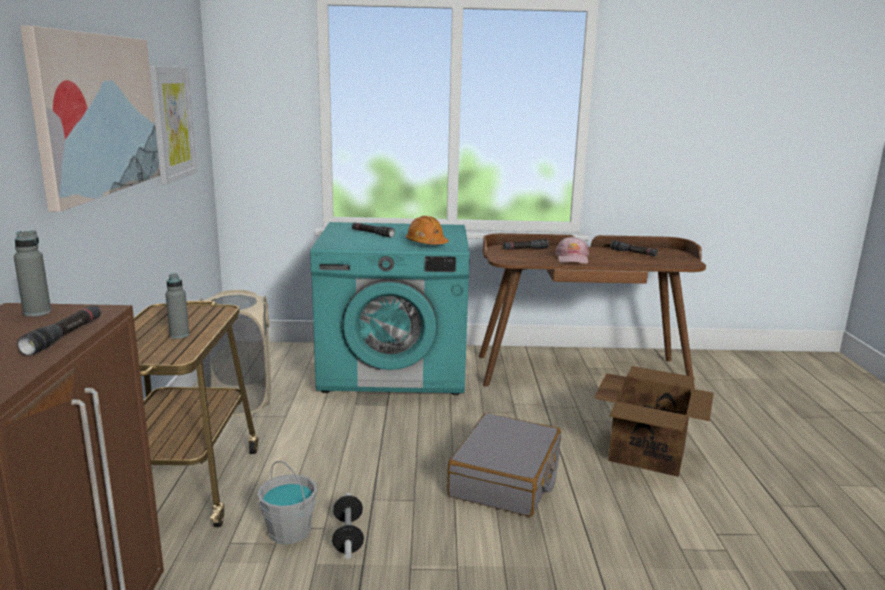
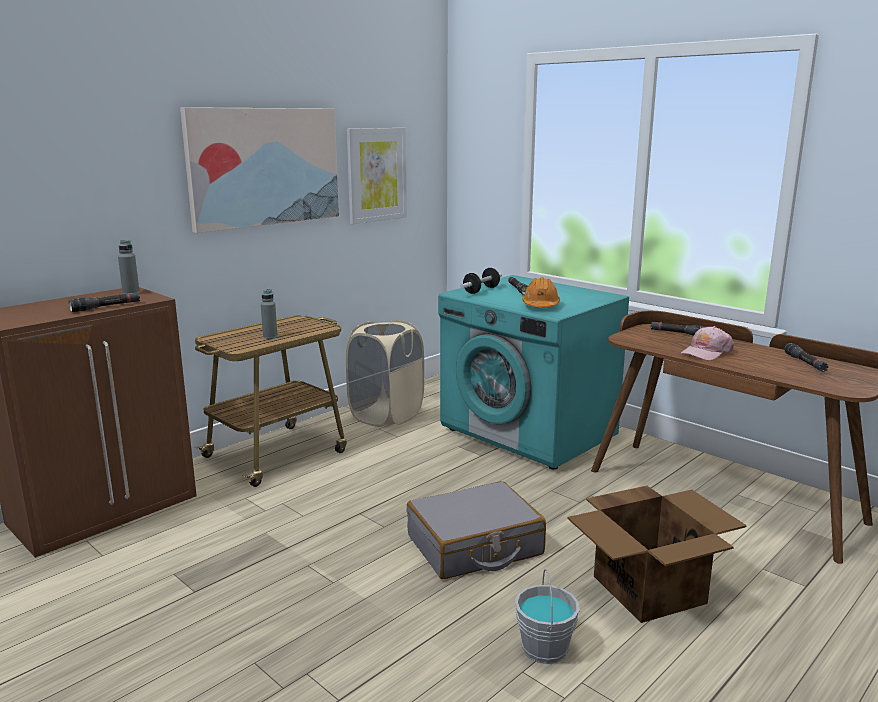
camera: 45 degrees right, 0 degrees up
grey bucket [257,461,317,544] -> grey bucket moved to [515,569,580,664]
dumbbell [332,493,364,559] -> dumbbell moved to [460,268,502,294]

